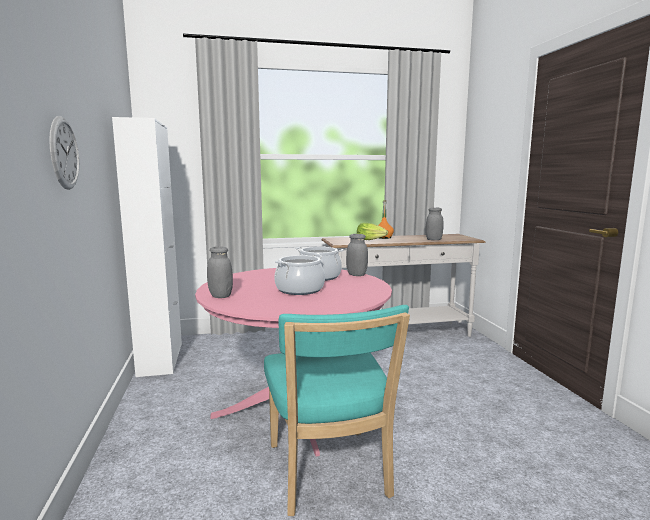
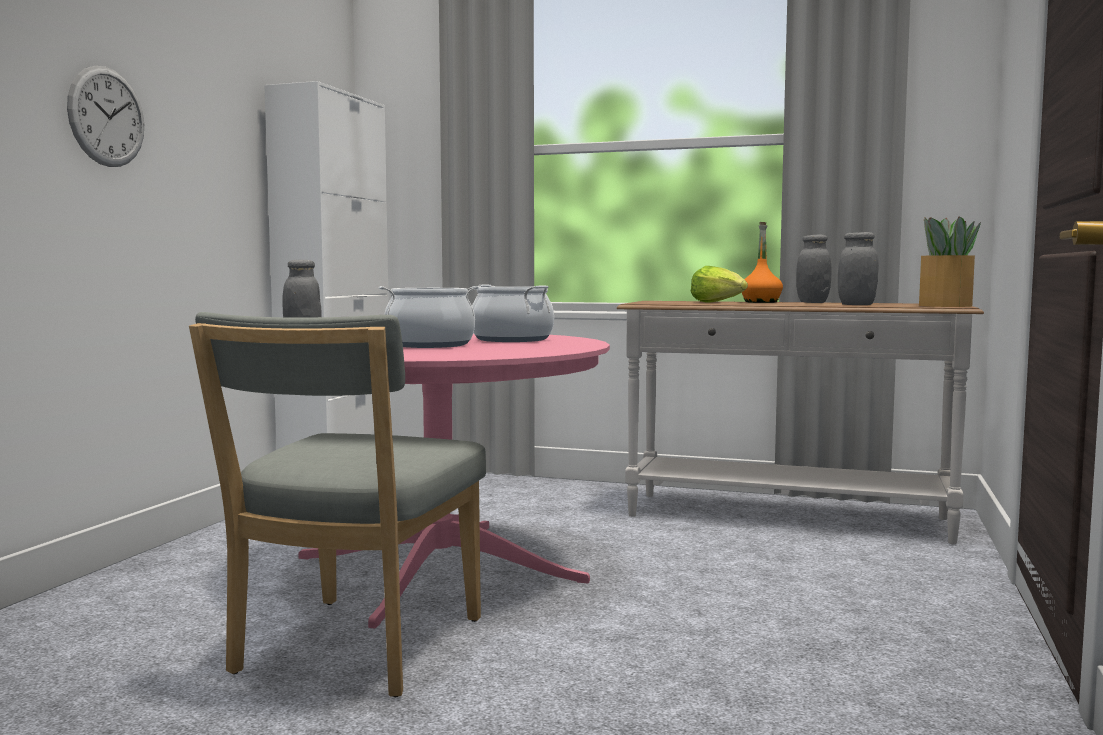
camera: 30 degrees right, 5 degrees down
turquoise chair [264,305,410,516] -> grey chair [189,312,486,697]
grey jar [346,234,368,276] -> grey jar moved to [796,235,831,303]
none -> potted plant [919,216,981,307]

